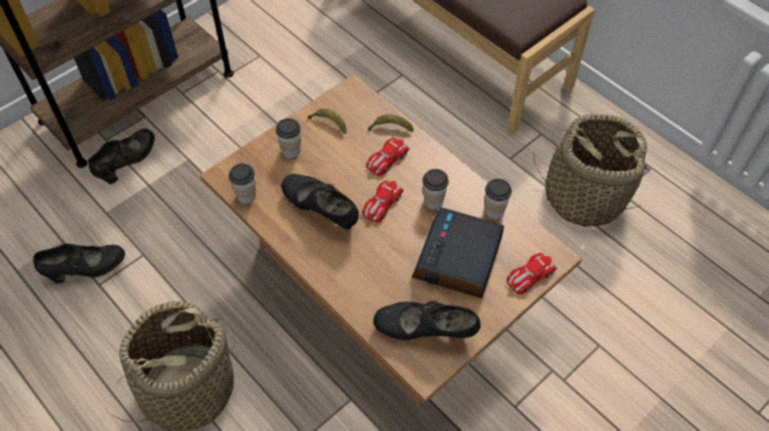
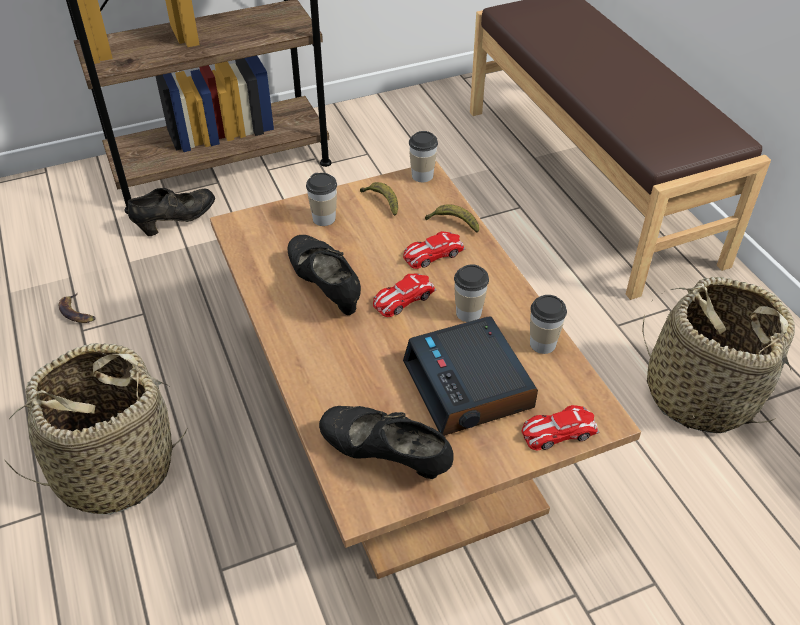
camera: 20 degrees right, 10 degrees down
black shoe [33,244,125,283] -> banana [59,292,96,323]
cup [228,163,256,204] -> cup moved to [409,131,438,182]
alarm clock [412,207,504,298] -> alarm clock turned 60 degrees counterclockwise [403,316,538,436]

